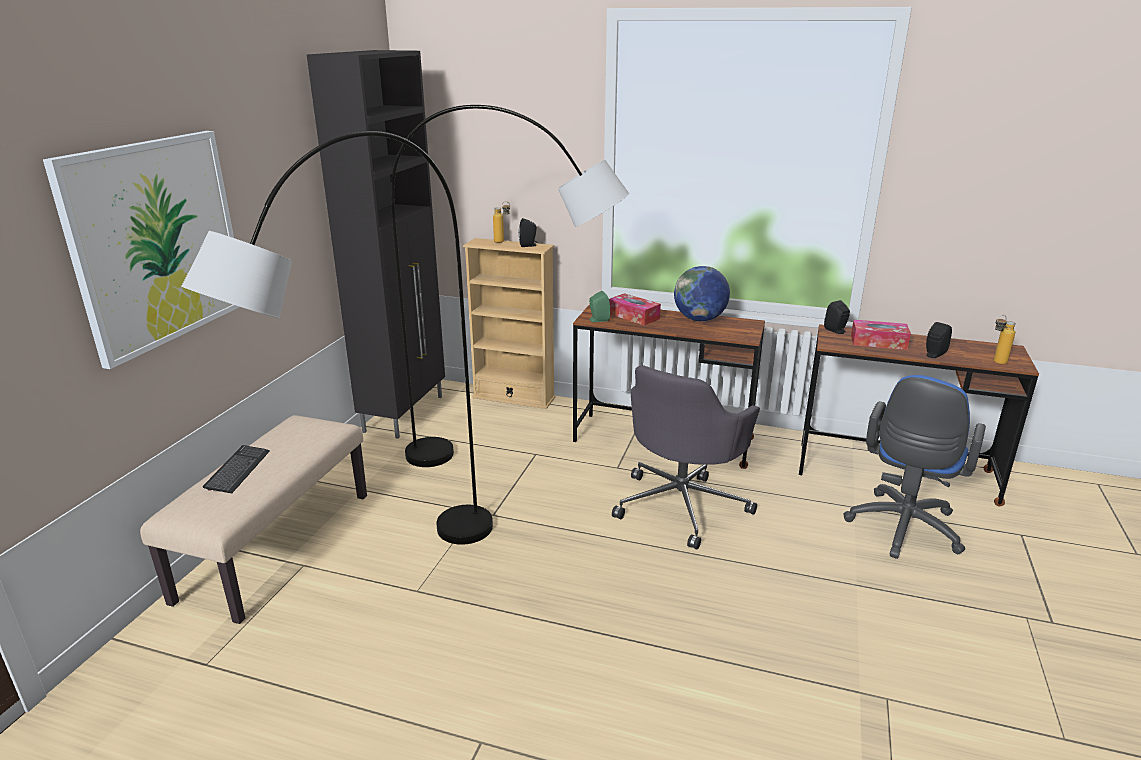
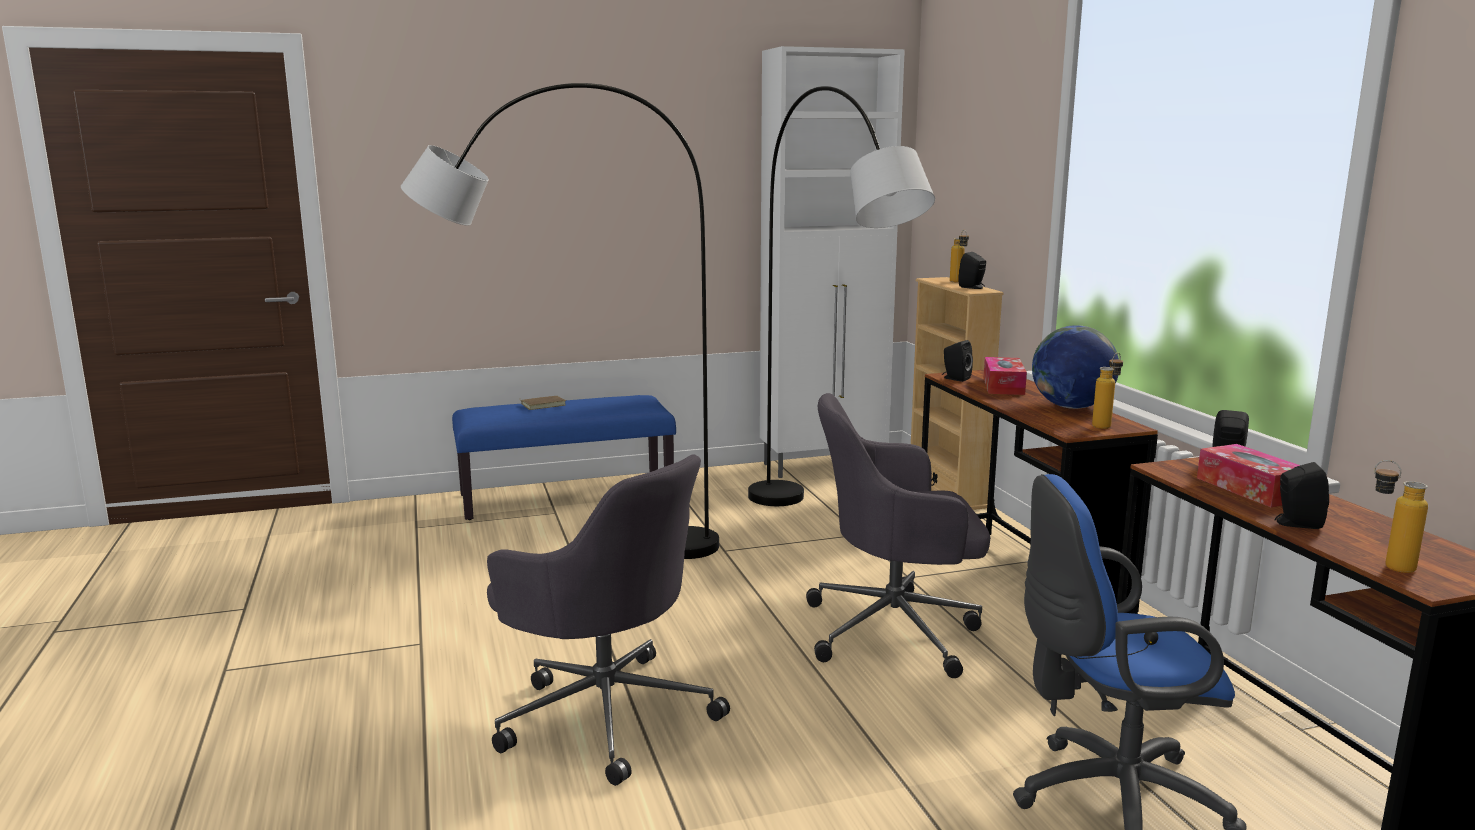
camera: 55 degrees right, 10 degrees down
picture [43,131,239,369] -> none
beige bench [140,415,367,624] -> blue bench [452,395,676,520]
keyboard [203,445,270,493] -> brown book [520,396,566,410]
black cabinet [307,50,445,439] -> white cabinet [760,46,905,478]
green speaker [589,291,610,322] -> black speaker [942,340,973,382]
none -> grey office chair [487,455,730,786]
none -> bottle [1092,353,1123,429]

